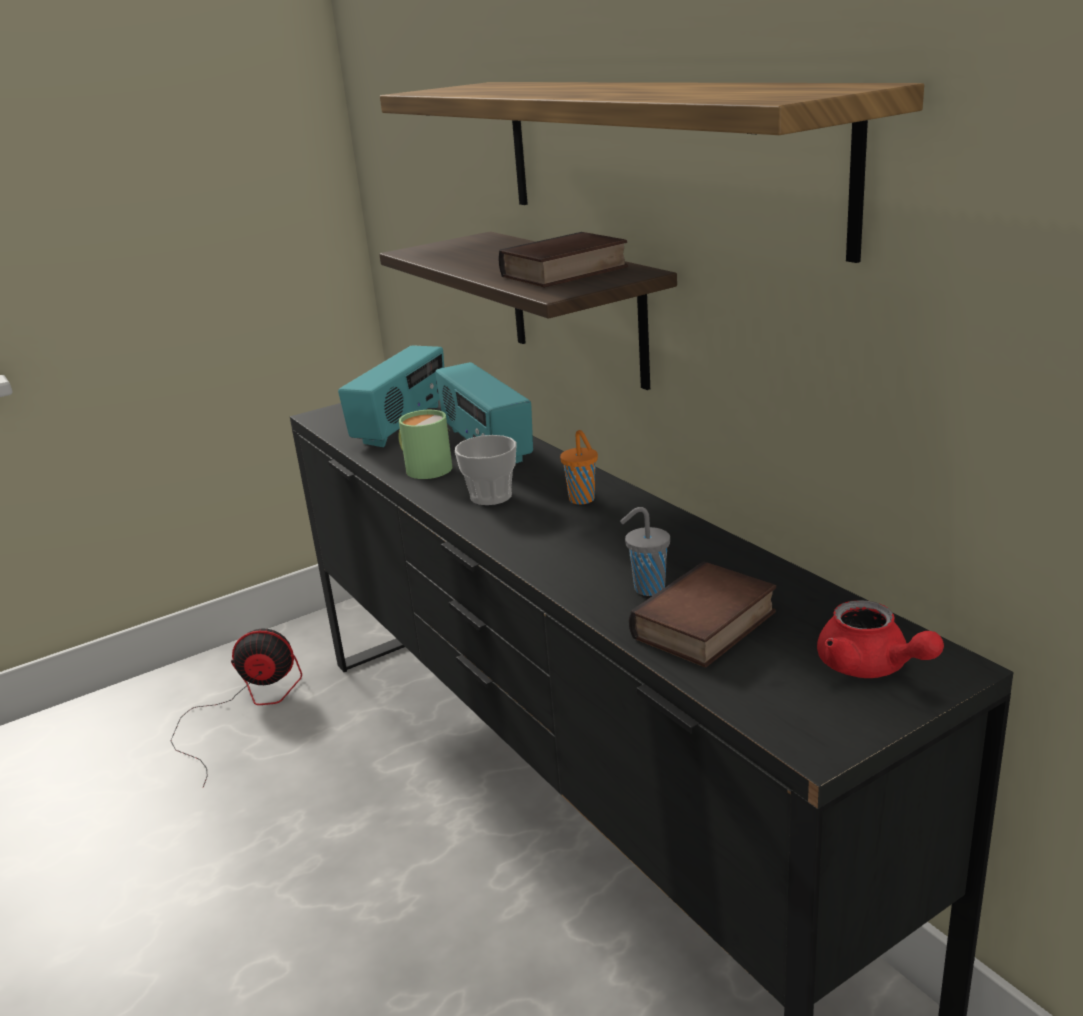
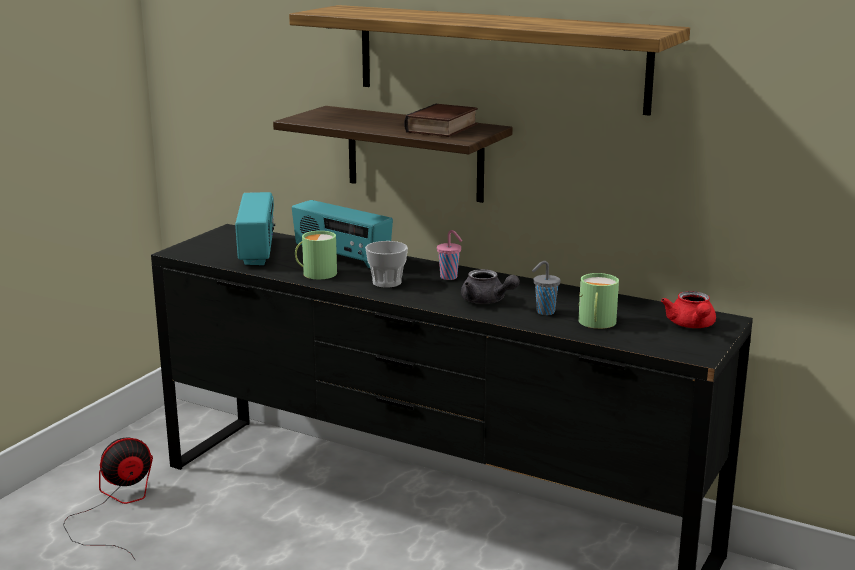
camera: 30 degrees left, 5 degrees down
orange cup [560,430,598,504] -> pink cup [437,230,462,280]
book [629,561,776,668] -> green mug [578,273,619,329]
red teapot [817,600,944,678] -> red teapot turned 60 degrees clockwise [661,291,716,328]
none -> grey teapot [461,269,520,304]

